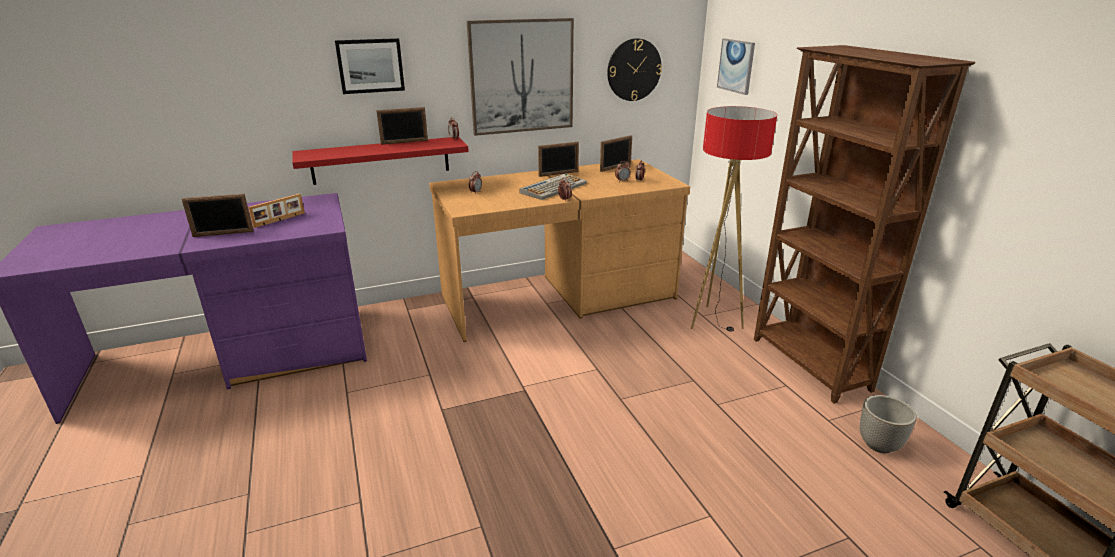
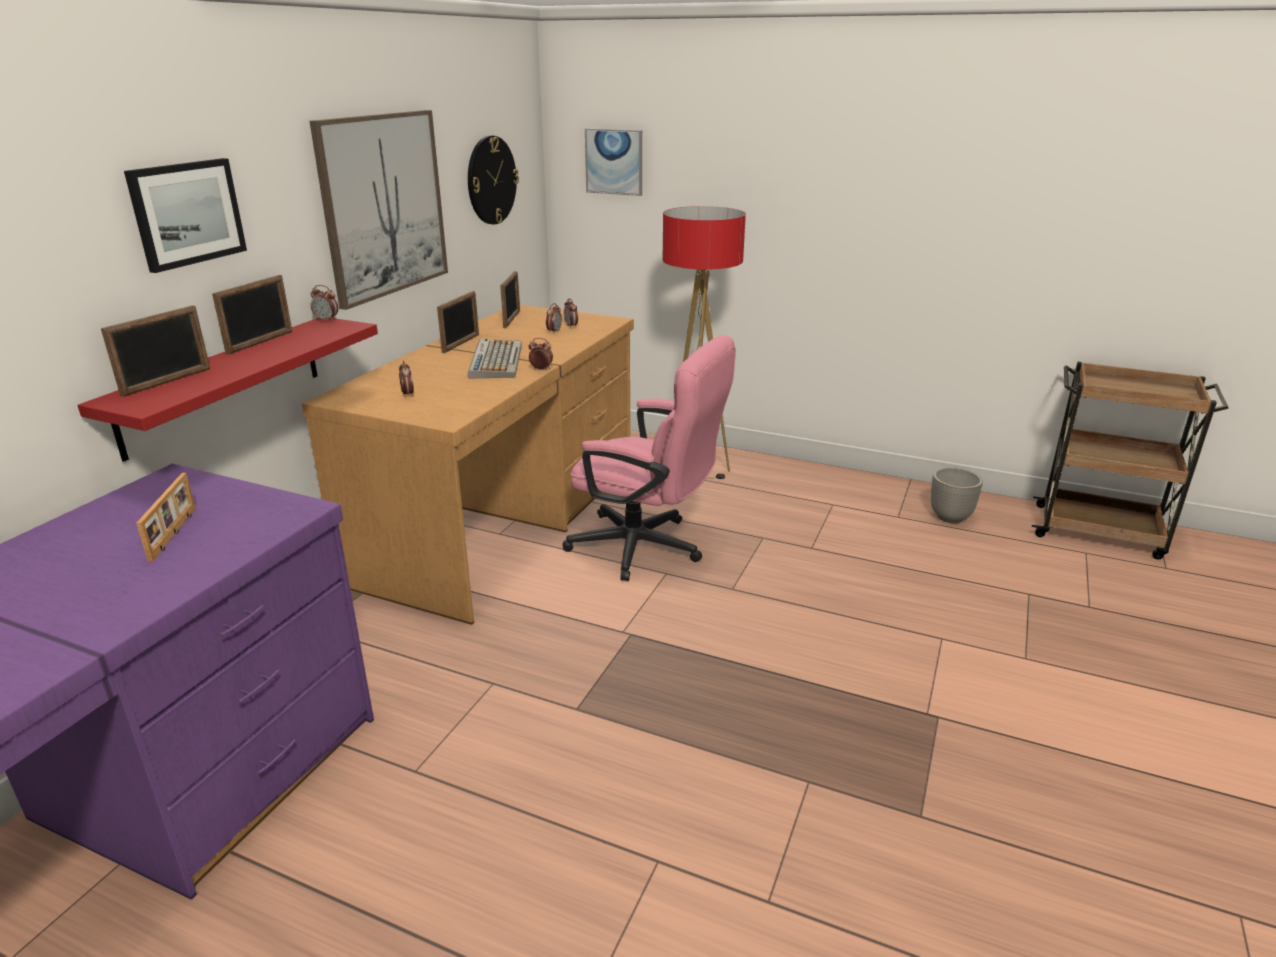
camera: 45 degrees left, 0 degrees up
picture frame [182,194,254,237] -> picture frame moved to [101,305,210,397]
brown bookcase [754,45,976,404] -> none
none -> pink office chair [562,335,736,581]

